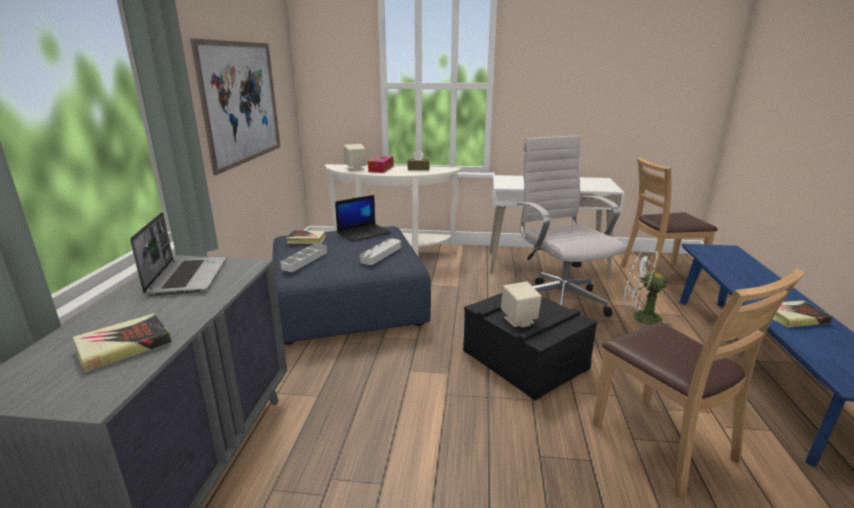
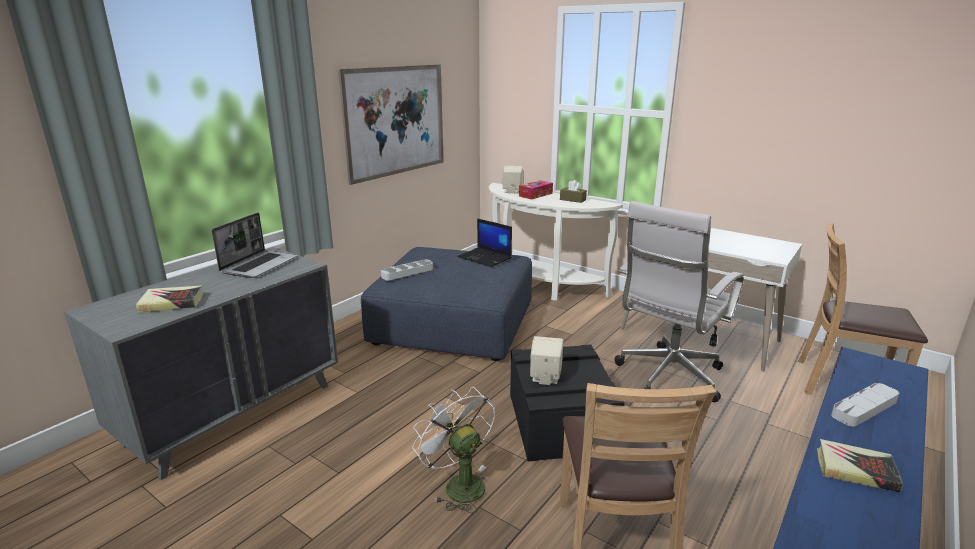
camera: 30 degrees right, 0 degrees up
book [286,230,326,244] -> none
laptop [335,195,391,242] -> laptop turned 45 degrees clockwise [457,218,512,267]
grey tray [360,238,401,265] -> grey tray moved to [831,383,899,427]
white office chair [517,135,626,317] -> white office chair turned 150 degrees counterclockwise [614,201,744,403]
white fan [624,248,670,328] -> white fan moved to [413,387,495,514]

